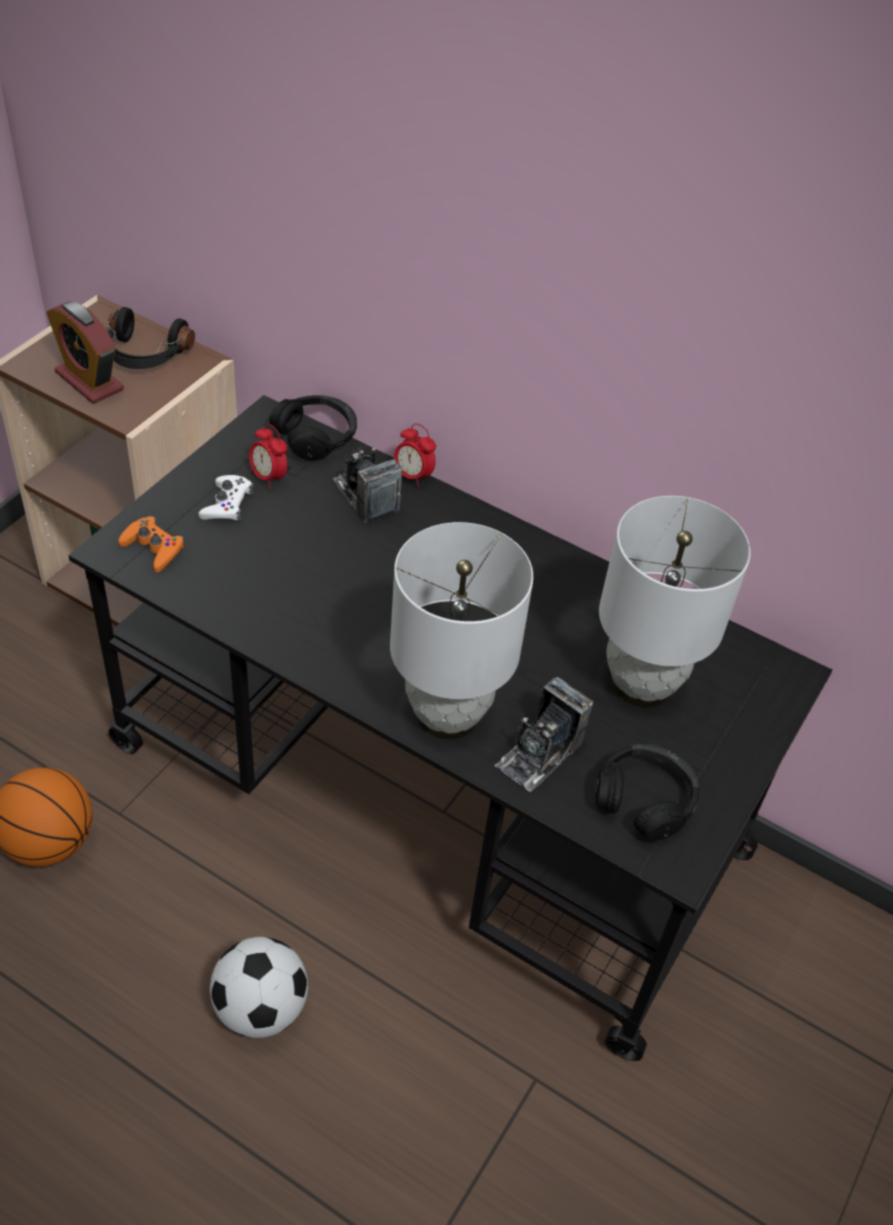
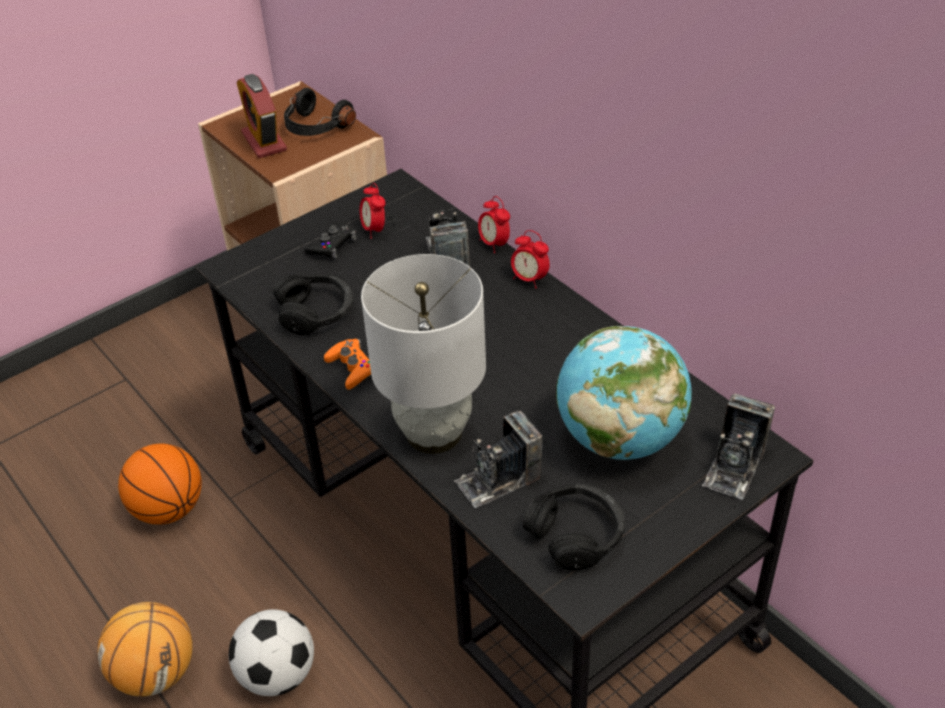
camera: 25 degrees right, 5 degrees down
orange game controller [118,516,184,573] -> orange game controller moved to [324,339,371,390]
white game controller [199,475,254,521] -> black game controller [304,223,356,259]
black headphones [269,395,357,461] -> black headphones moved to [273,274,354,335]
white table lamp [599,496,751,707] -> globe [556,326,692,460]
none -> basketball [98,602,192,697]
none -> alarm clock [511,230,550,288]
none -> camera [702,393,775,499]

